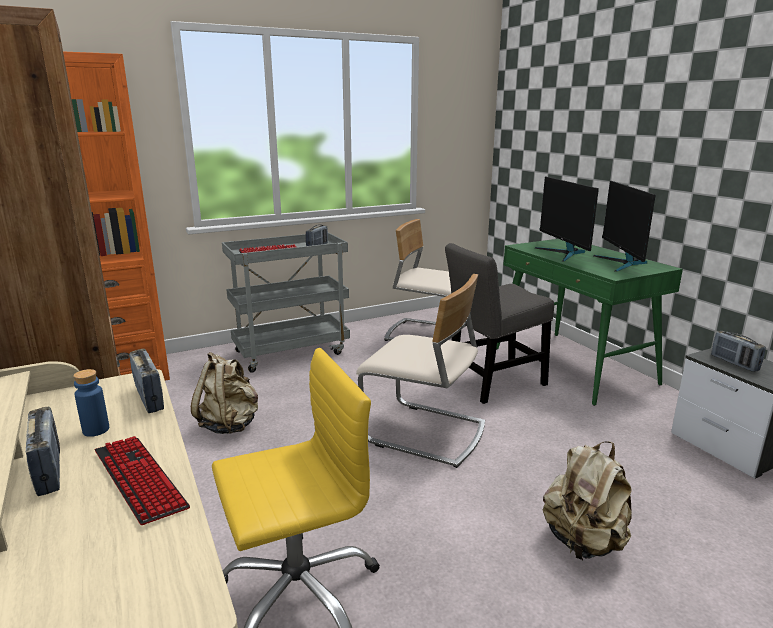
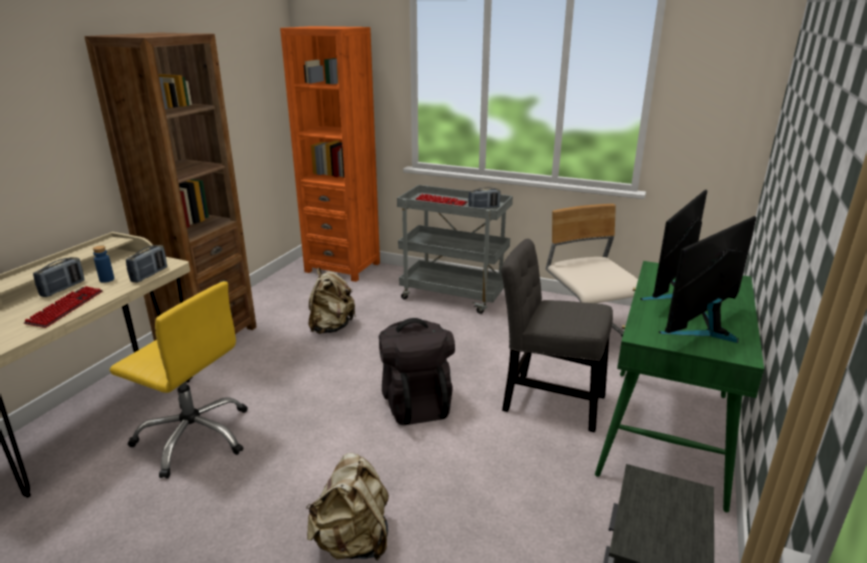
camera: 50 degrees right, 5 degrees up
beige chair [356,274,485,468] -> black backpack [379,318,455,425]
radio [711,331,766,372] -> none

